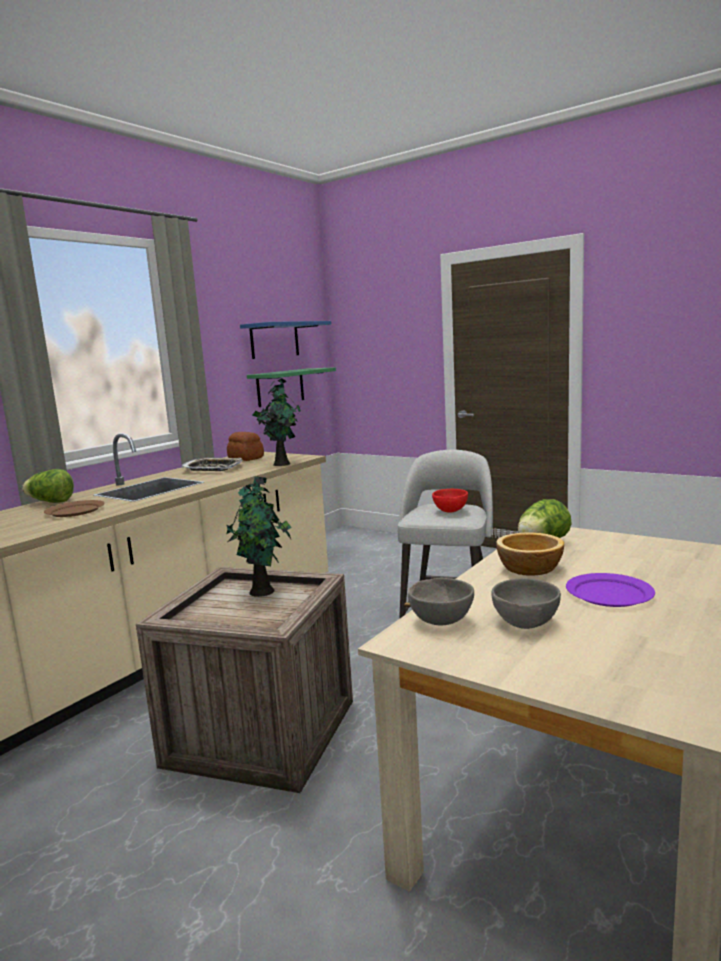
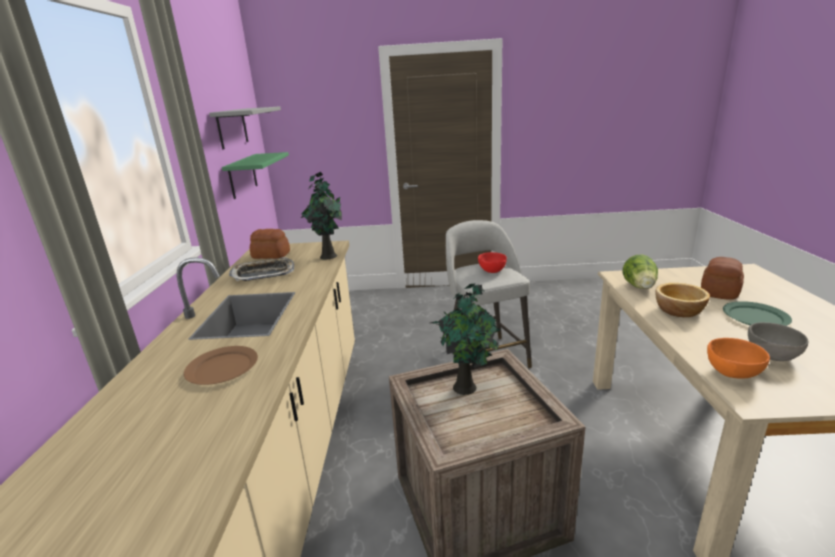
camera: 35 degrees left, 10 degrees up
lettuce [22,469,74,503] -> none
blue shelf [240,321,331,359] -> grey shelf [209,106,281,149]
grey bowl [408,578,474,625] -> orange bowl [707,338,770,379]
purple plate [566,573,655,607] -> green plate [723,301,792,326]
none -> bread [701,257,744,300]

